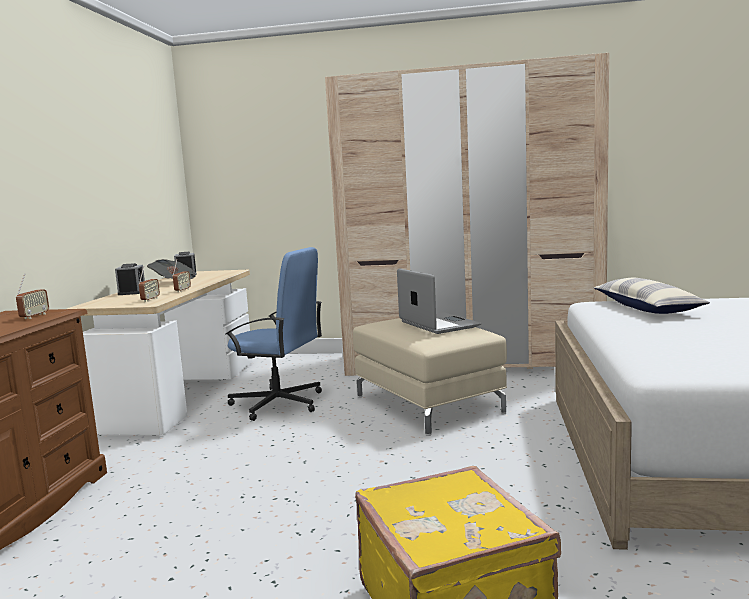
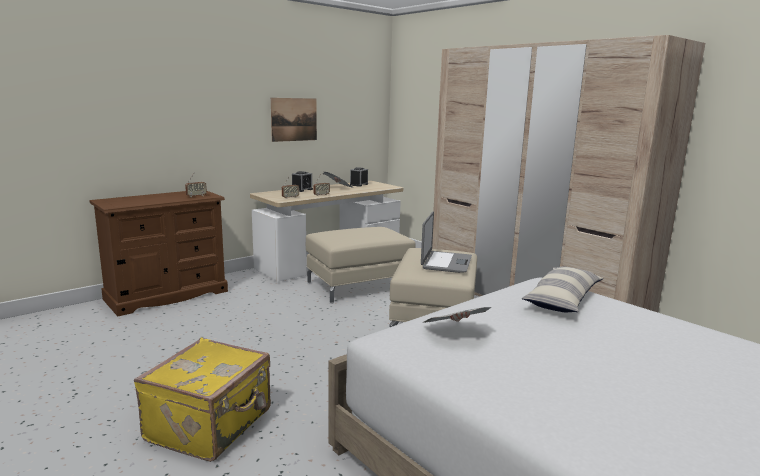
camera: 40 degrees right, 5 degrees up
blue office chair [225,247,322,421] -> beige ottoman [306,227,416,304]
none -> picture [271,98,317,142]
none -> newspaper [423,307,491,323]

